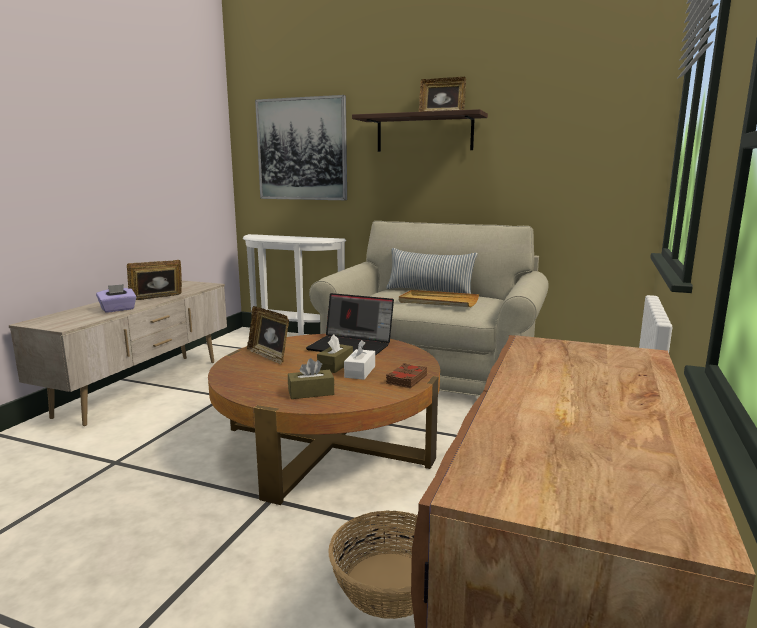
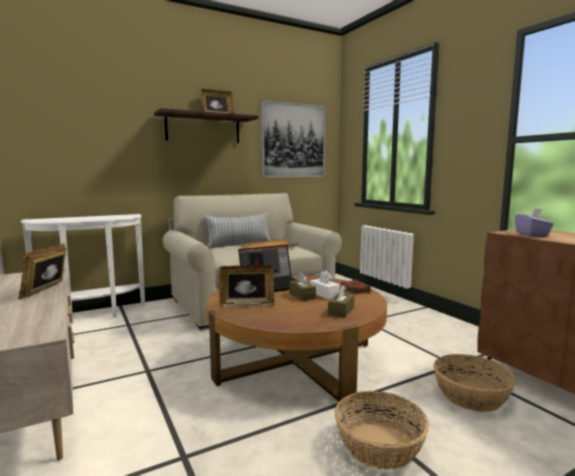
camera: 50 degrees left, 5 degrees down
purple tissue box [96,284,136,313] -> purple tissue box moved to [515,208,554,237]
picture [255,95,347,200] -> picture moved to [261,100,326,177]
none -> basket [334,391,429,470]

